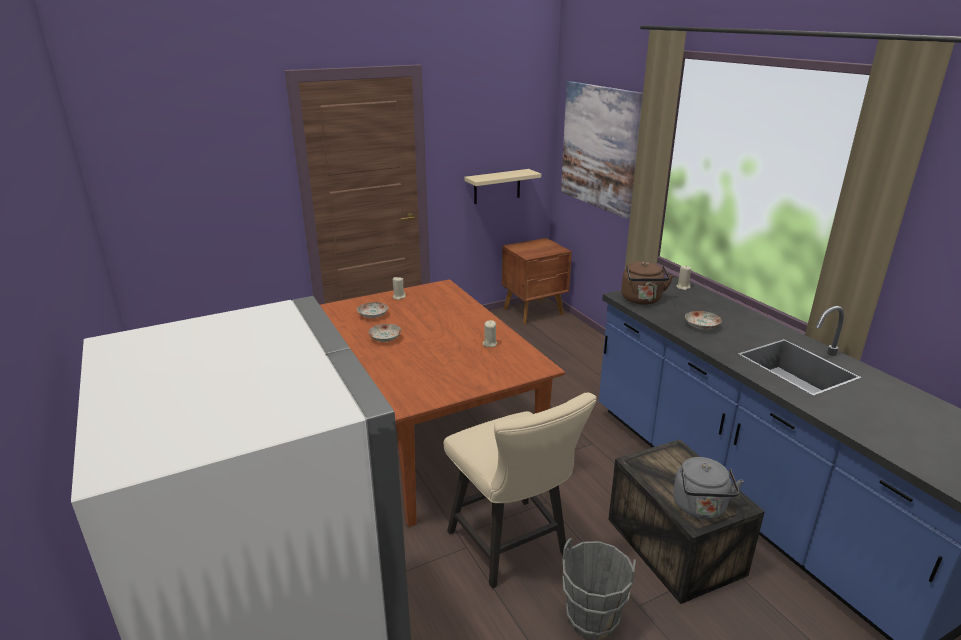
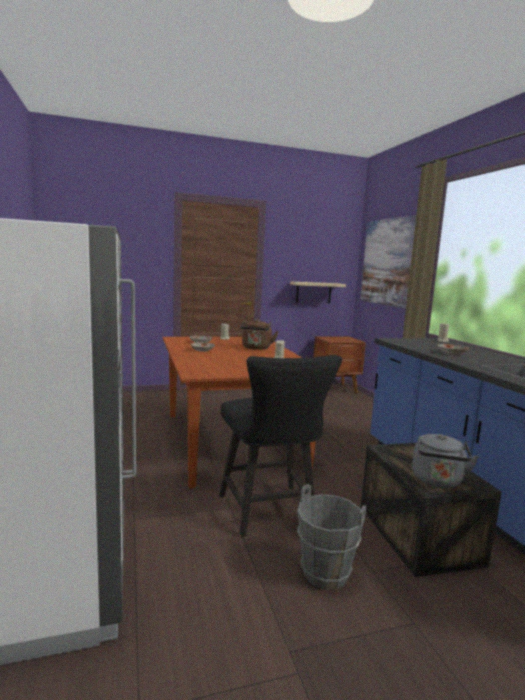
camera: 10 degrees right, 15 degrees down
beige chair [444,392,597,589] -> black chair [219,355,342,537]
brown kettle [621,262,673,305] -> brown kettle moved to [240,319,278,350]

